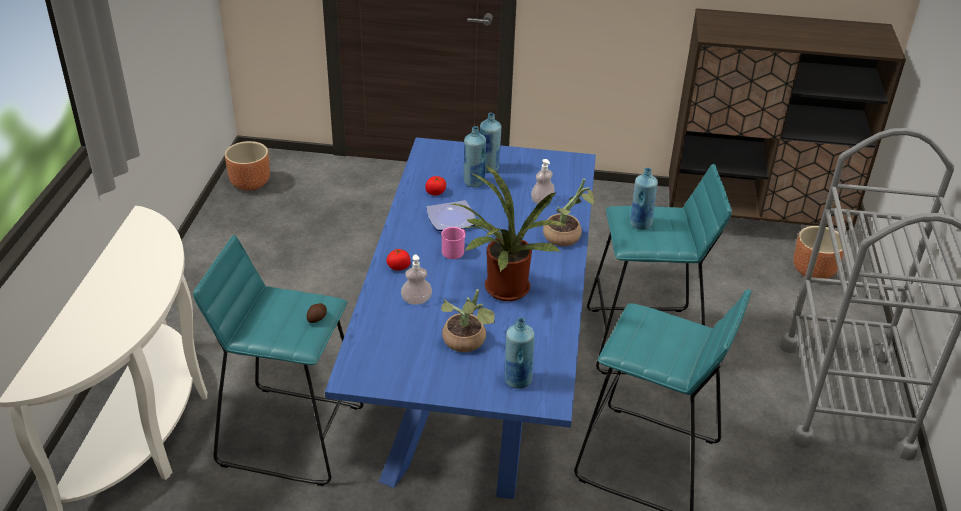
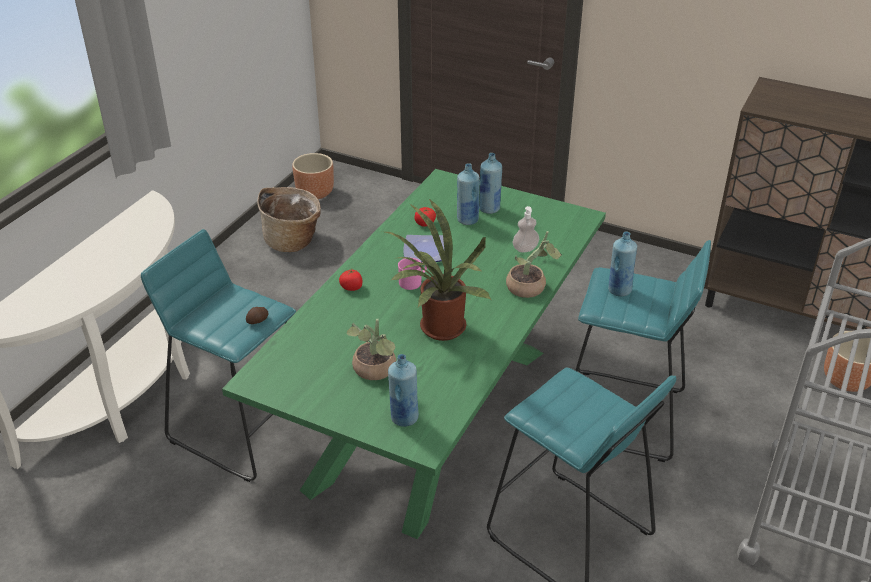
camera: 20 degrees right, 0 degrees up
blue dining table [325,137,596,499] -> green dining table [222,169,606,539]
soap dispenser [401,254,432,305] -> none
none -> basket [257,187,321,252]

